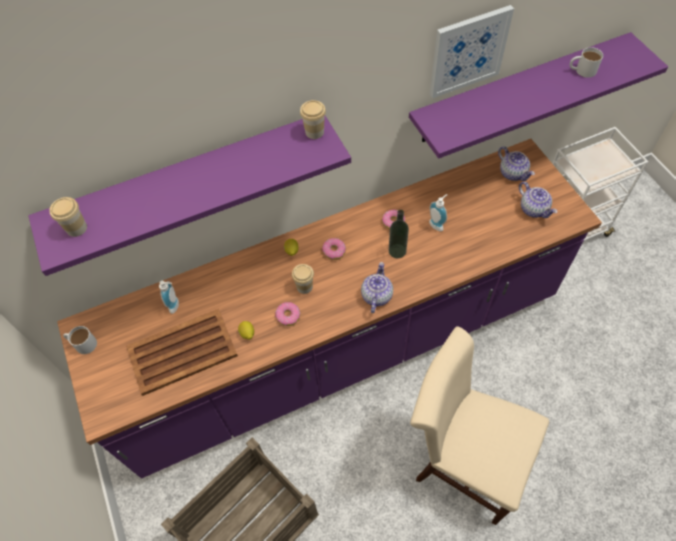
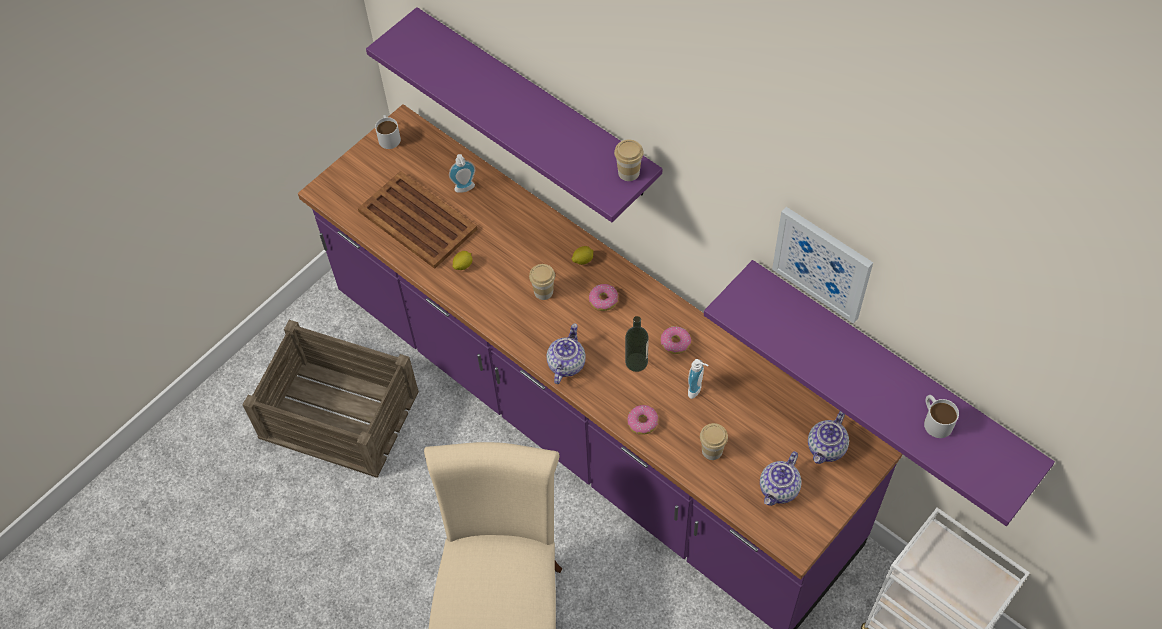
camera: 65 degrees right, 0 degrees up
cup [49,197,87,237] -> cup moved to [700,423,728,460]
donut [275,302,300,326] -> donut moved to [627,405,658,435]
teapot [361,262,393,313] -> teapot turned 60 degrees counterclockwise [547,323,586,384]

